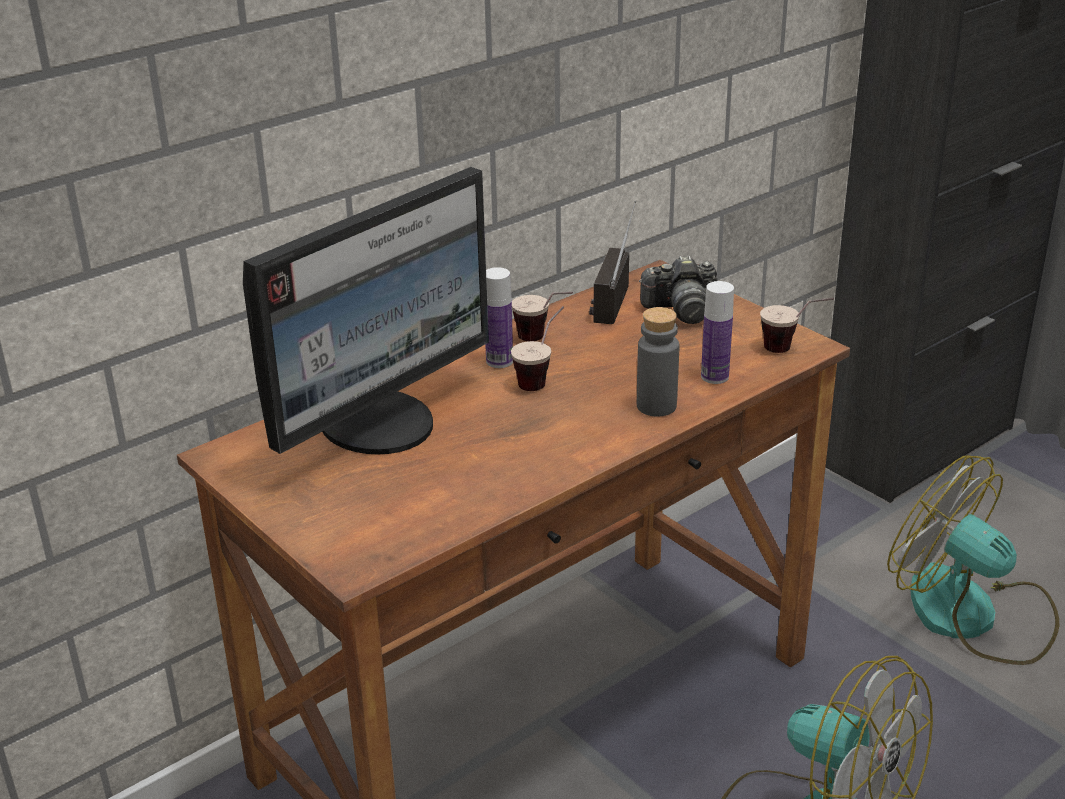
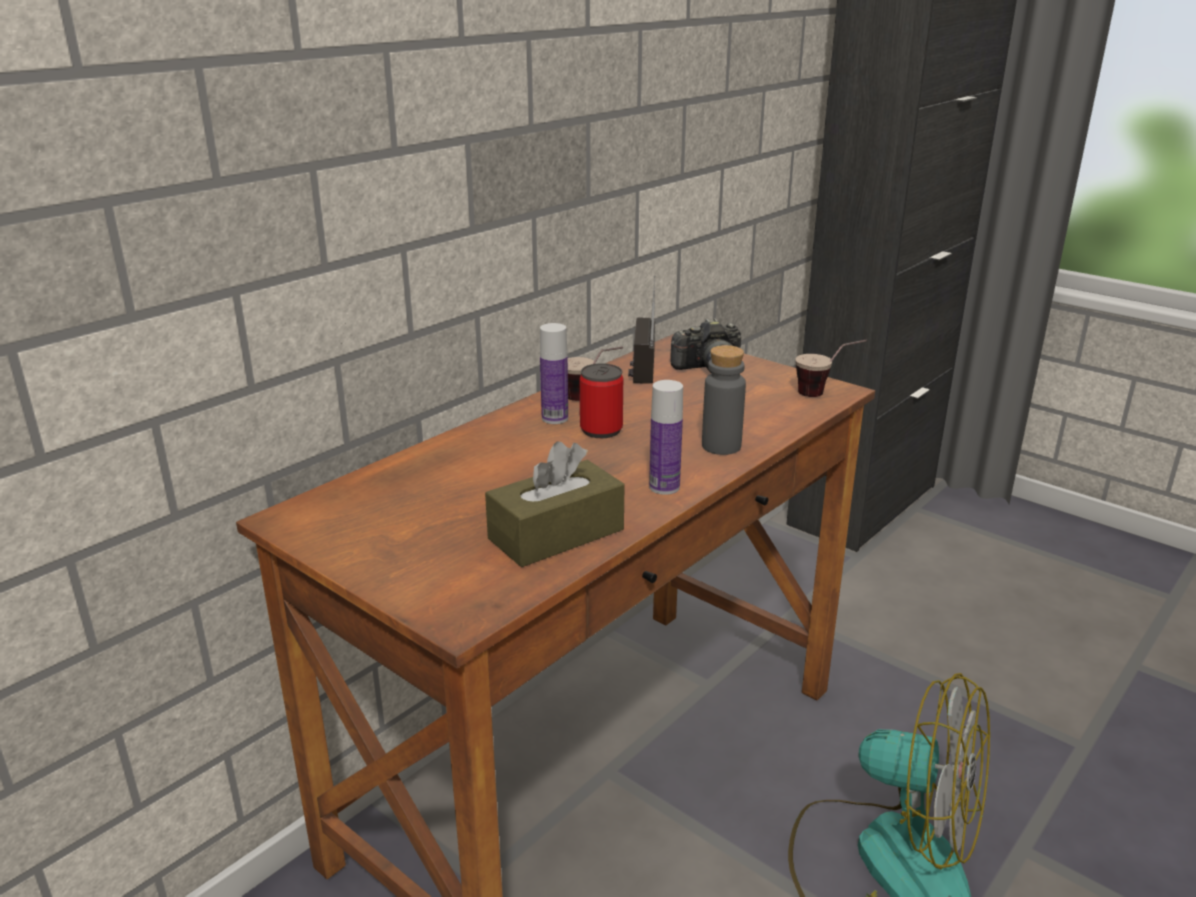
camera: 10 degrees left, 5 degrees down
monitor [243,167,489,454] -> none
cup [511,306,564,391] -> can [580,363,623,438]
bottle [701,281,734,384] -> bottle moved to [649,380,683,495]
fan [887,456,1059,665] -> none
none -> brown tissue box [485,441,625,567]

